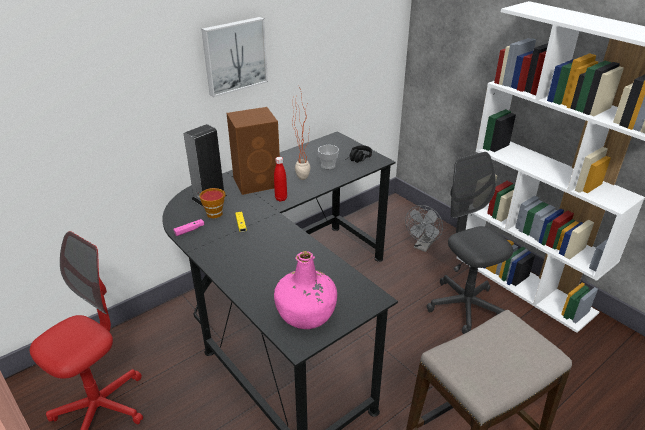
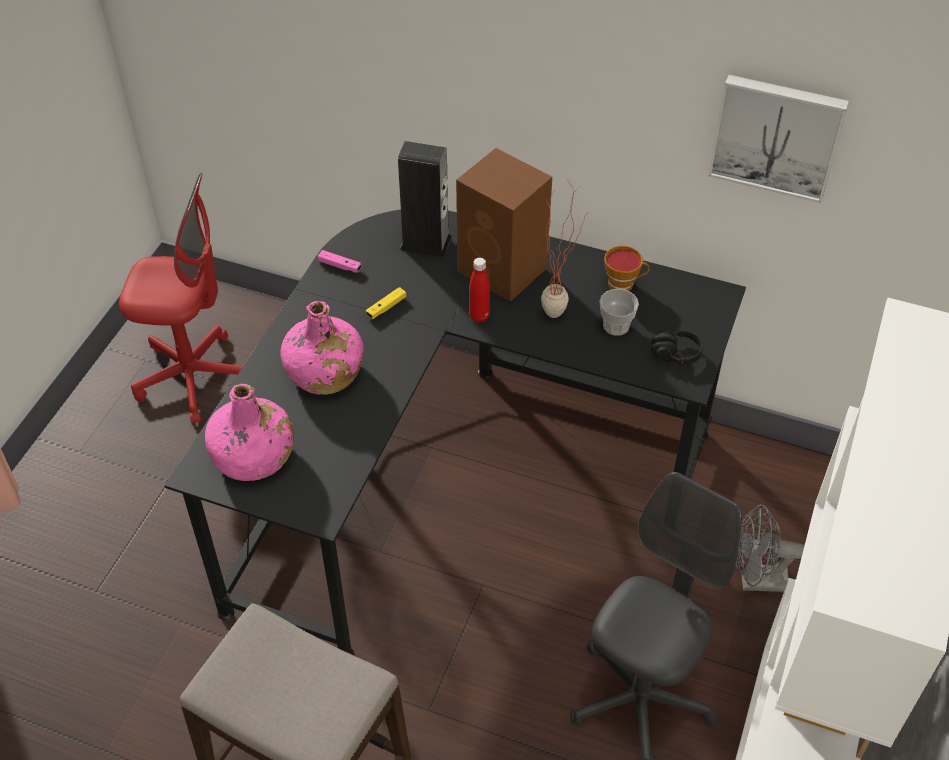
camera: 60 degrees right, 15 degrees up
cup [199,188,226,218] -> cup moved to [604,246,649,291]
picture [201,17,268,97] -> picture moved to [708,75,849,203]
none -> pink bottle [280,301,364,395]

